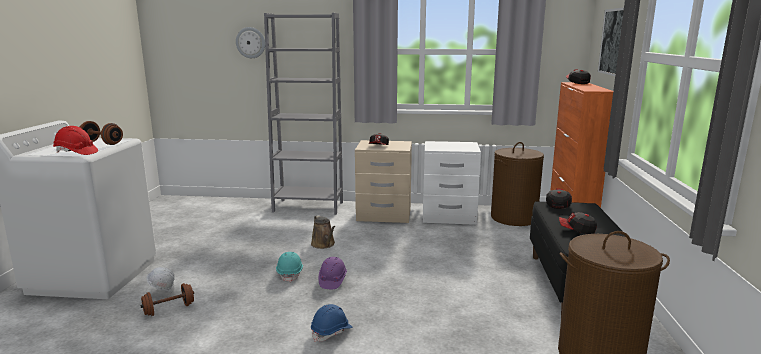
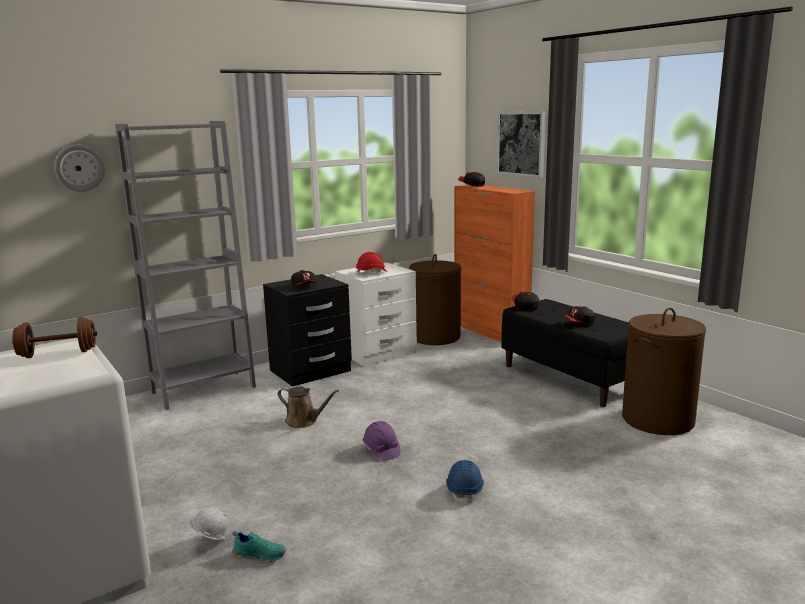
camera: 40 degrees left, 0 degrees up
red hard hat [53,126,98,155] -> red hard hat moved to [356,252,388,276]
brown dumbbell [141,283,194,316] -> turquoise shoe [232,531,286,563]
turquoise hard hat [276,252,303,282] -> none
beige nightstand [355,140,412,223] -> black nightstand [263,274,352,387]

